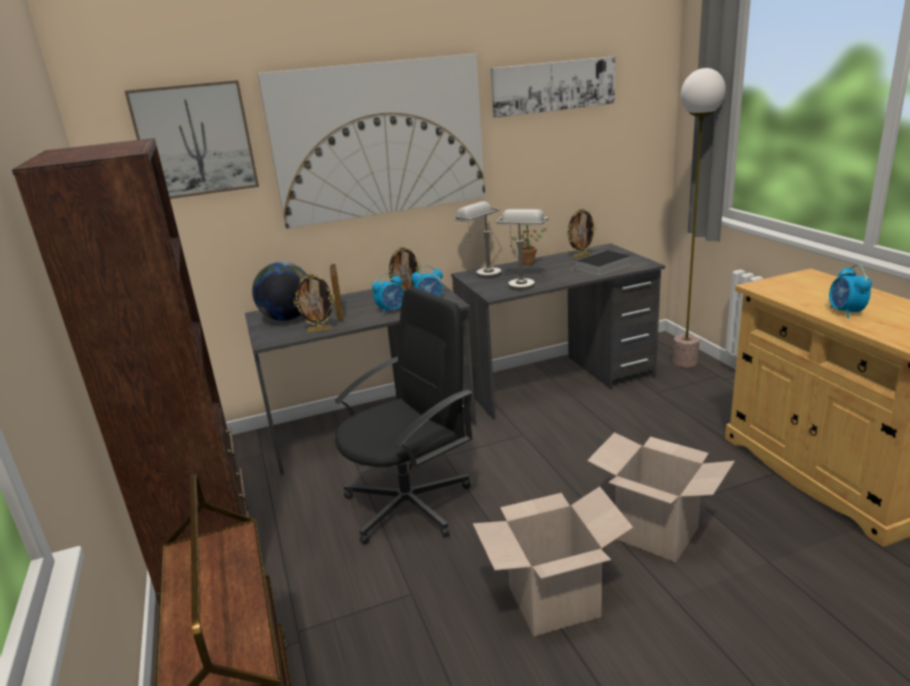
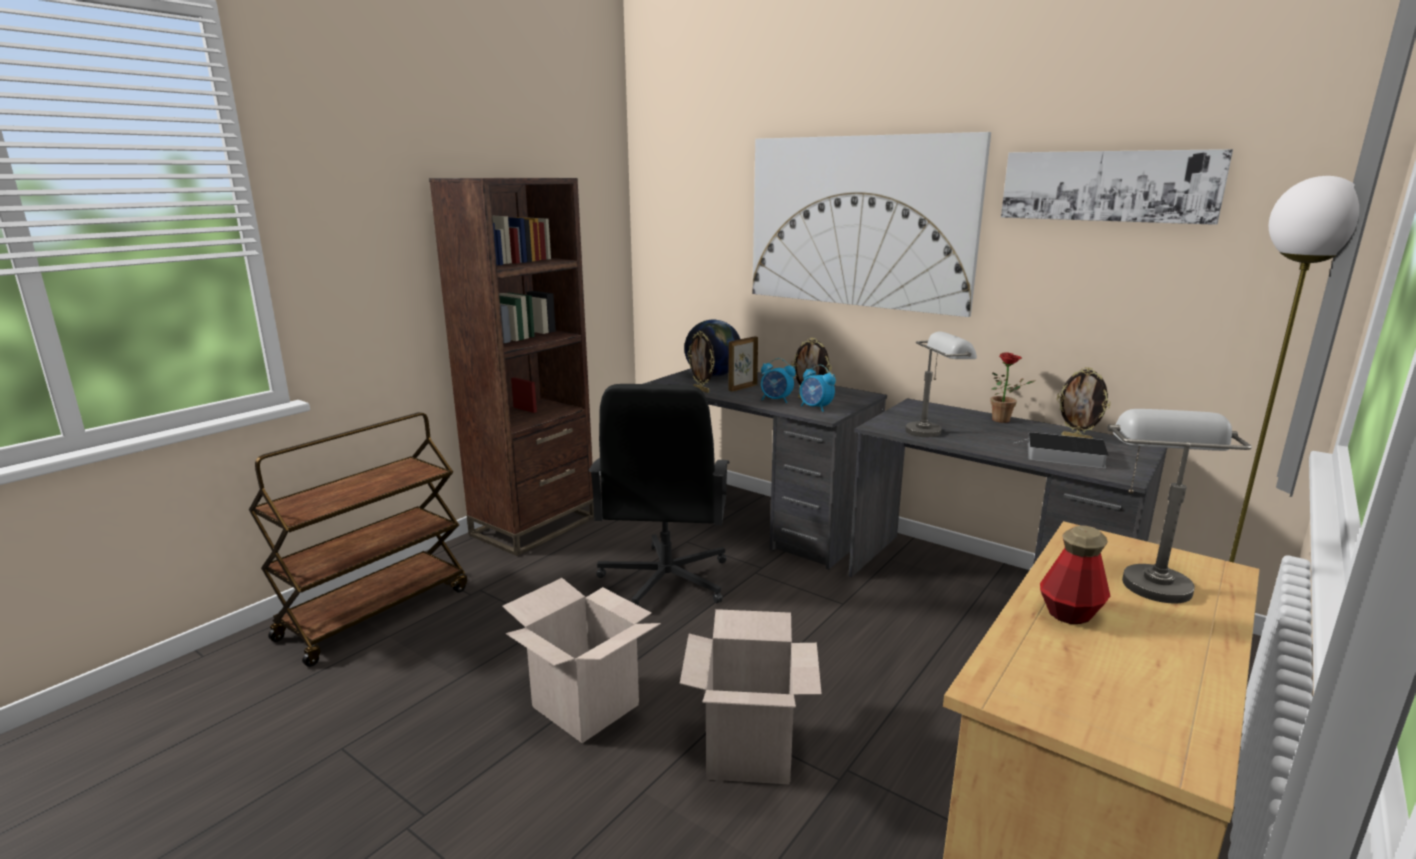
camera: 55 degrees right, 5 degrees down
picture [125,80,259,199] -> none
black office chair [335,287,473,544] -> black office chair turned 75 degrees clockwise [589,384,730,607]
grey table lamp [455,201,501,279] -> grey table lamp moved to [1107,409,1252,603]
alarm clock [829,265,872,318] -> bottle [1040,526,1110,624]

